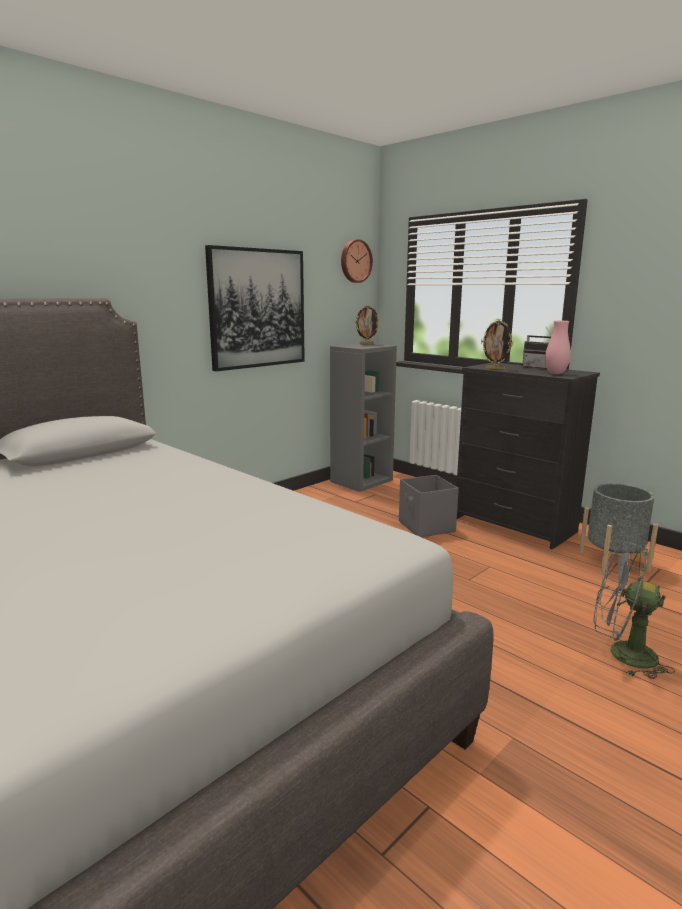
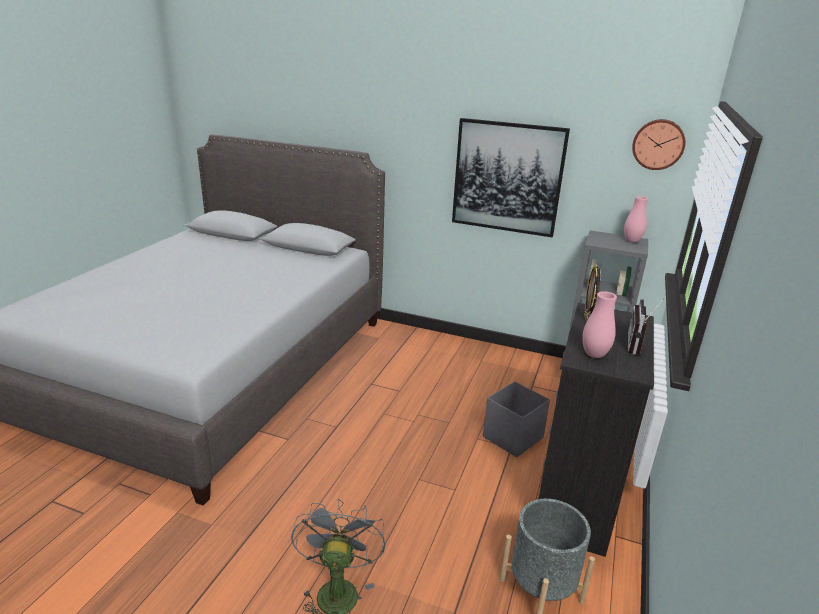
camera: 65 degrees right, 10 degrees up
picture frame [355,304,380,345] -> pink vase [624,196,648,243]

